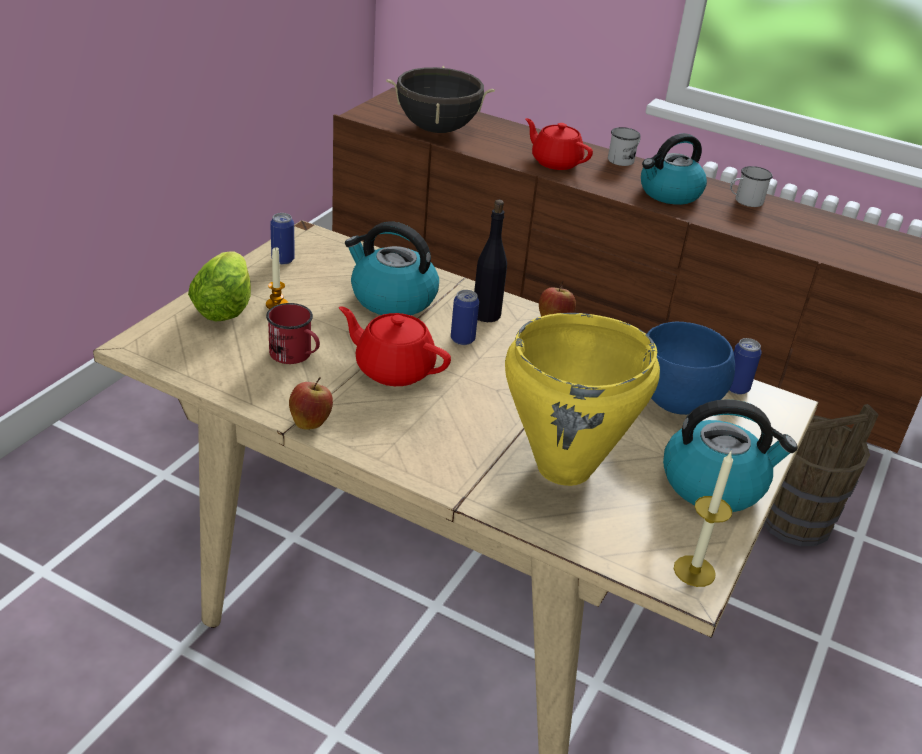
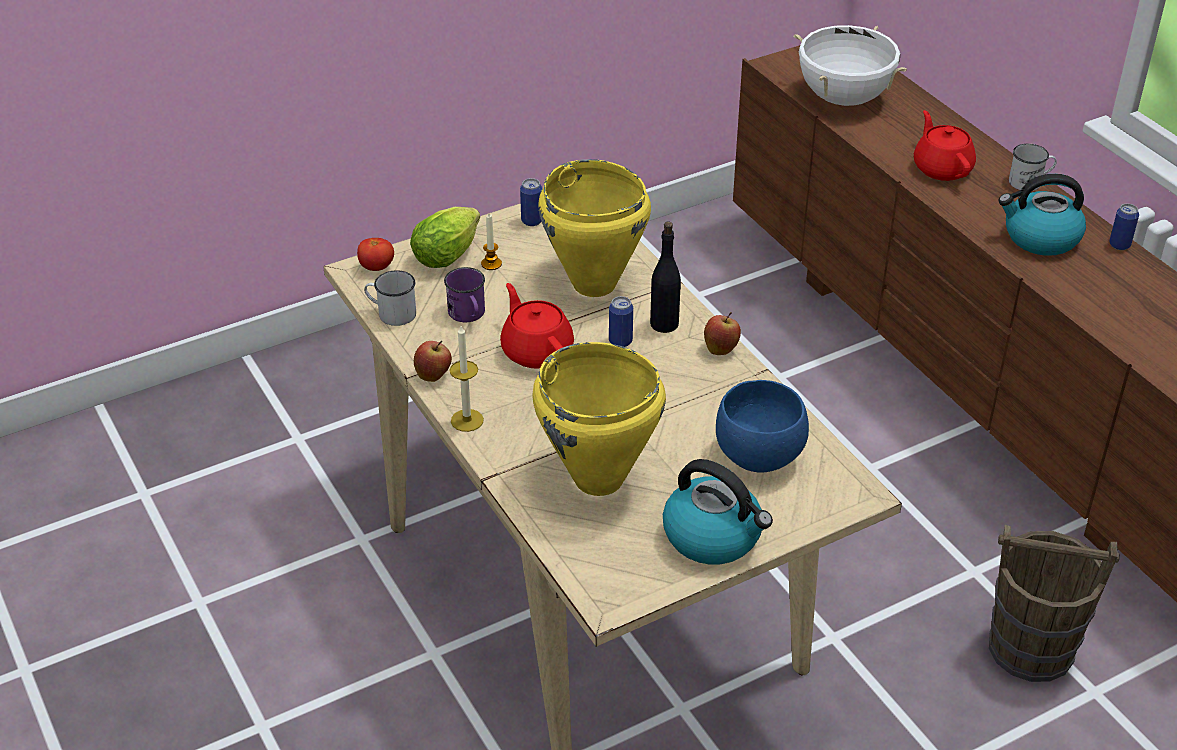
camera: 35 degrees right, 5 degrees up
red mug [266,303,320,364] -> purple mug [444,267,485,322]
kettle [345,221,439,315] -> yellow cooking pot [538,159,651,297]
black cooking pot [386,66,495,133] -> white cooking pot [794,25,907,106]
candle [674,452,733,587] -> candle moved to [450,326,484,432]
can [729,338,762,395] -> can moved to [1109,204,1139,250]
white mug [730,166,773,207] -> white mug moved to [364,270,416,326]
none -> tomato [357,238,394,271]

